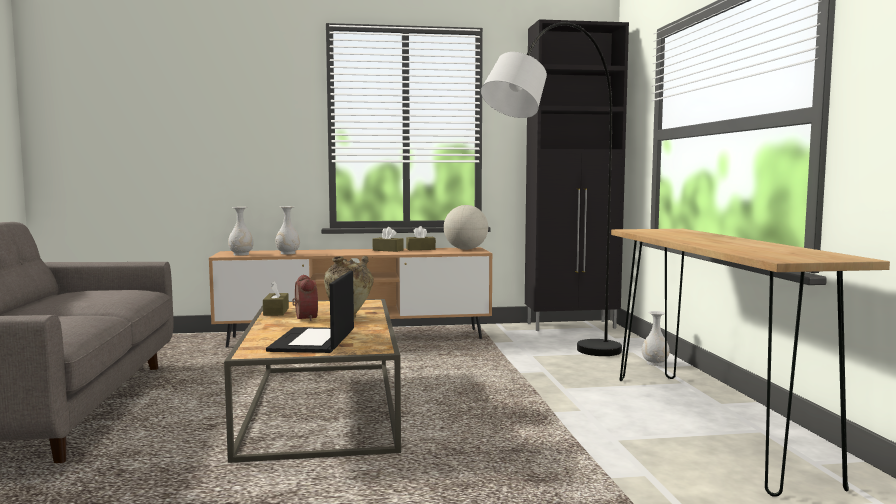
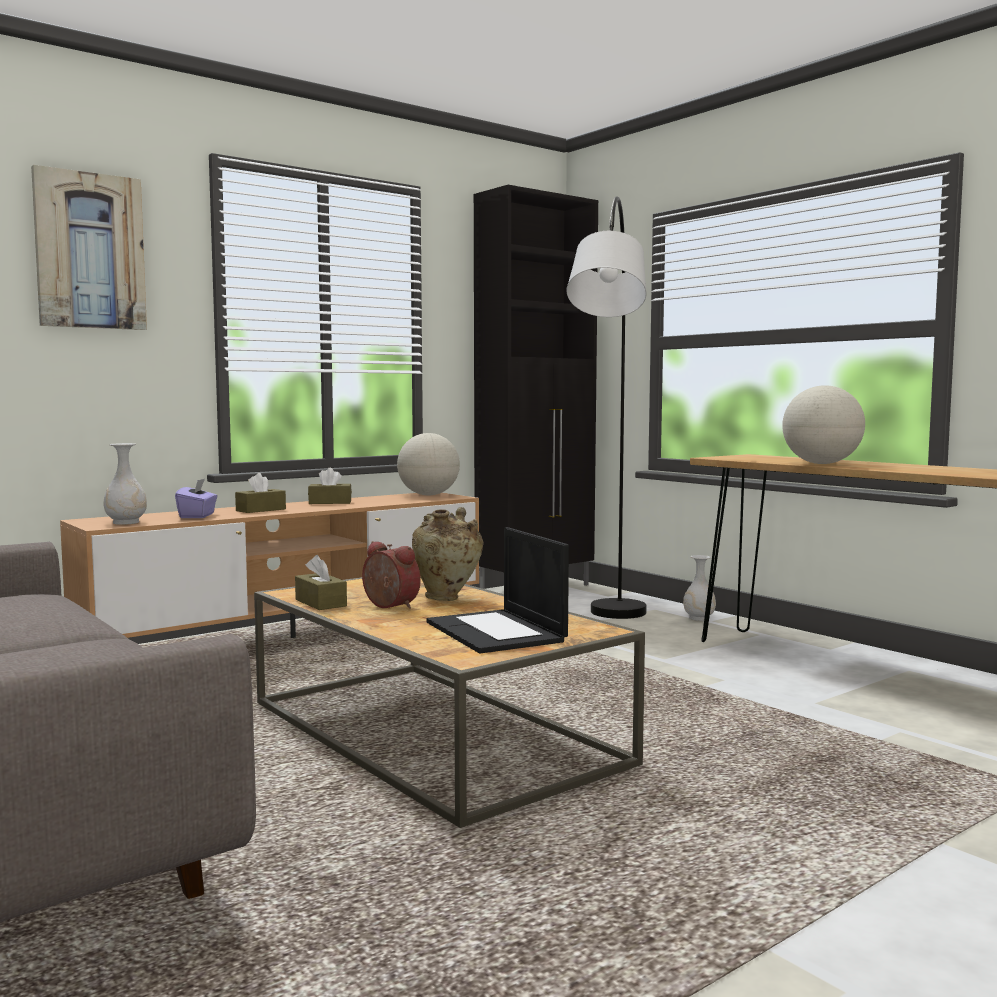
camera: 30 degrees left, 0 degrees up
white vase [275,206,300,254] -> purple tissue box [175,479,218,518]
brown tissue box [406,226,436,250] -> brown tissue box moved to [235,473,286,513]
none -> picture [31,165,147,330]
none -> globe [782,385,865,464]

